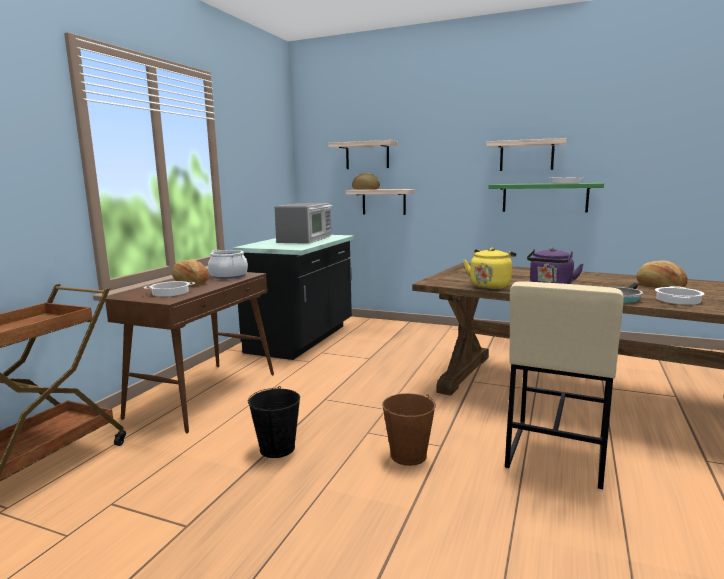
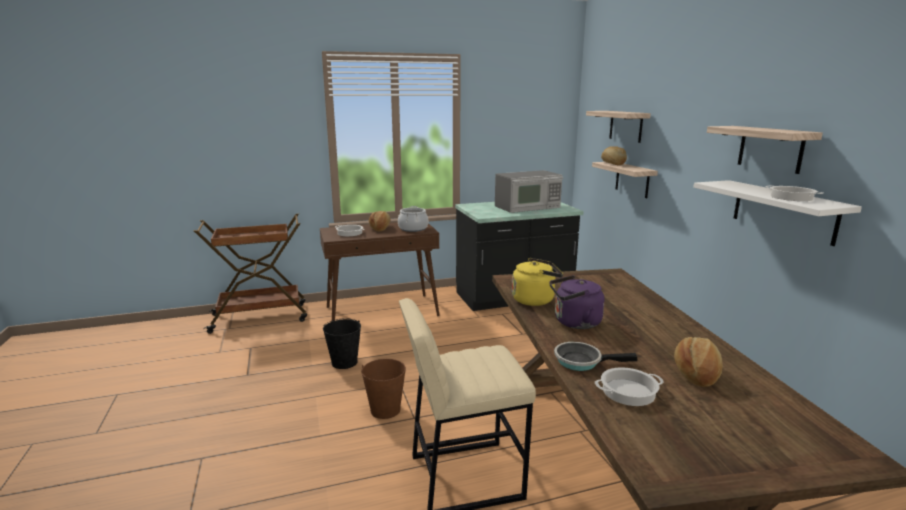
camera: 50 degrees right, 5 degrees up
green shelf [488,183,604,212] -> white shelf [693,180,862,246]

